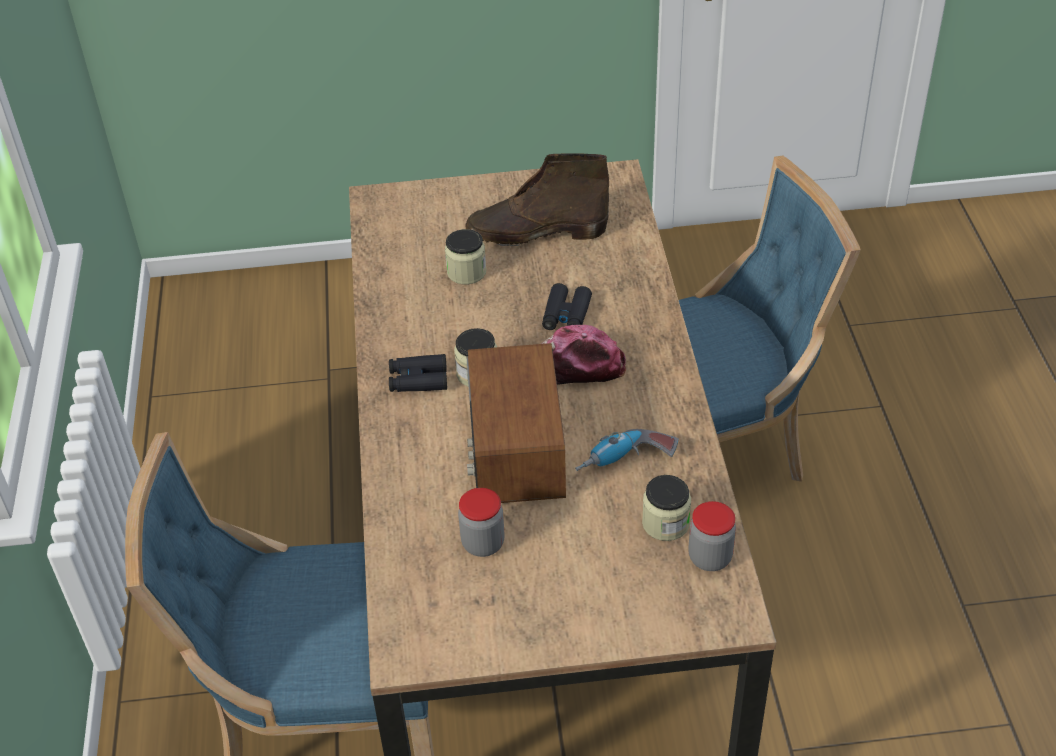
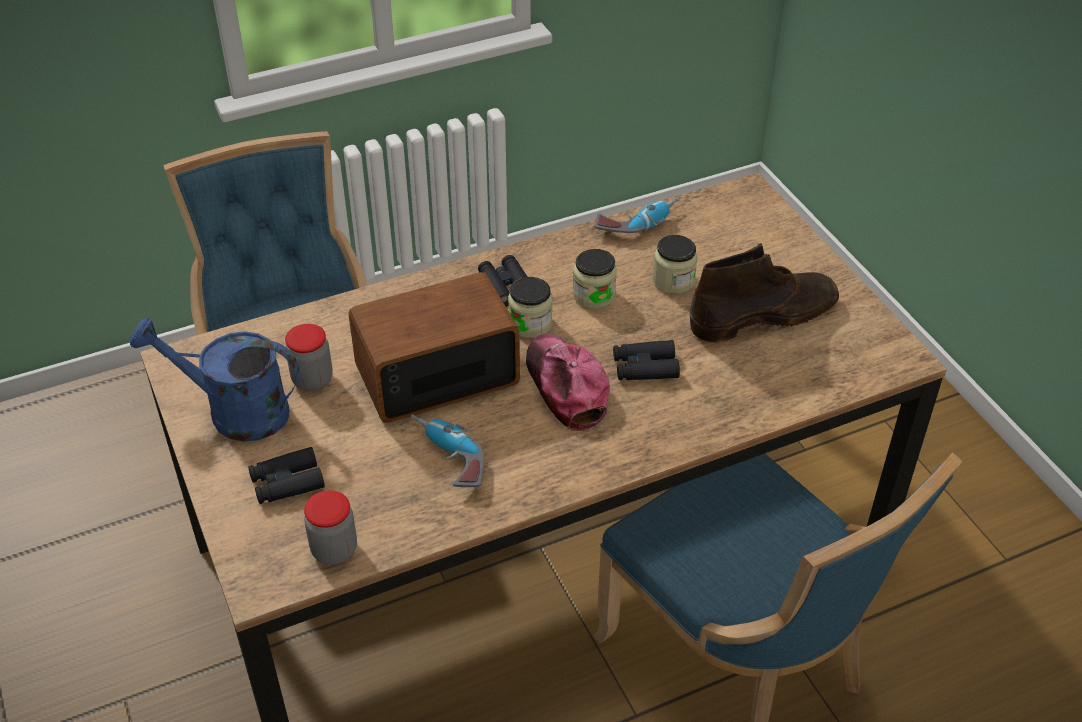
camera: 70 degrees right, 0 degrees up
brown boot [465,153,609,246] -> brown boot turned 90 degrees clockwise [690,243,839,342]
jar [642,475,691,541] -> jar moved to [573,249,617,309]
none -> blue watering can [130,318,300,442]
none -> black binoculars [248,447,325,504]
none -> power drill [595,197,680,233]

